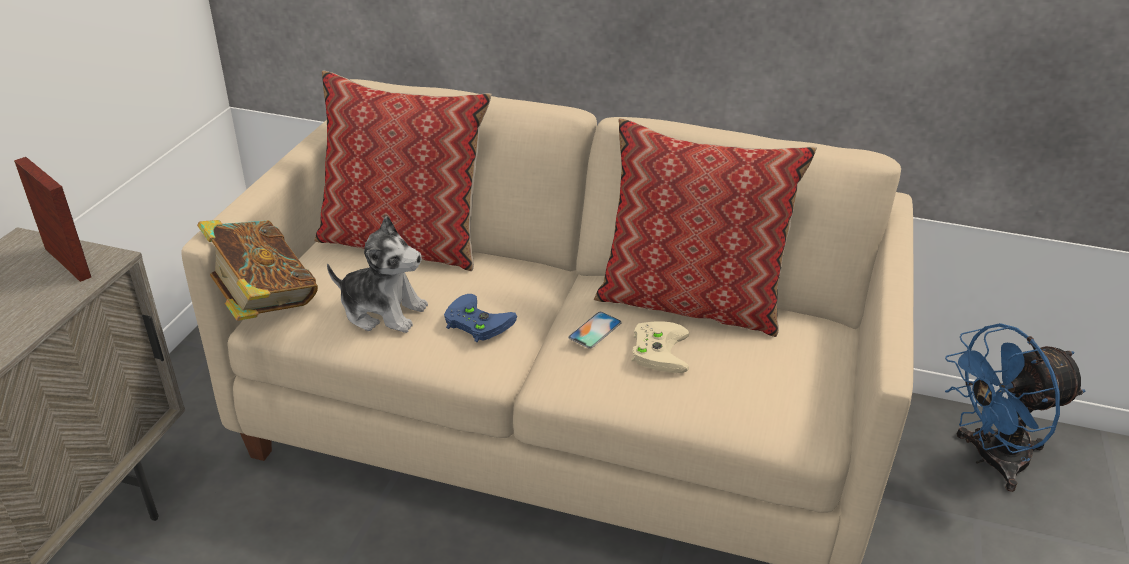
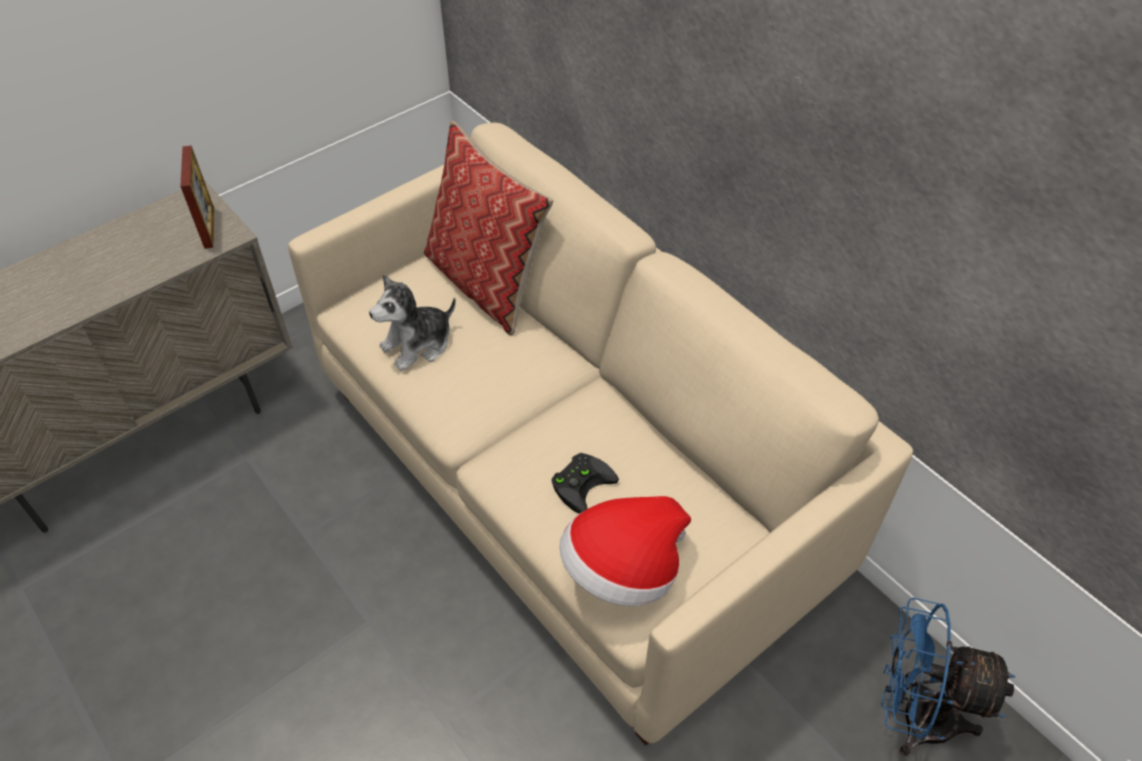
camera: 35 degrees right, 15 degrees up
book [197,220,318,321] -> none
plush toy [327,216,428,333] -> plush toy turned 90 degrees clockwise [369,274,456,371]
blue game controller [444,294,517,342] -> none
phone [568,312,621,349] -> none
pillow [594,118,817,337] -> none
beige game controller [632,321,689,373] -> black game controller [552,453,619,514]
none -> hat [559,496,691,606]

